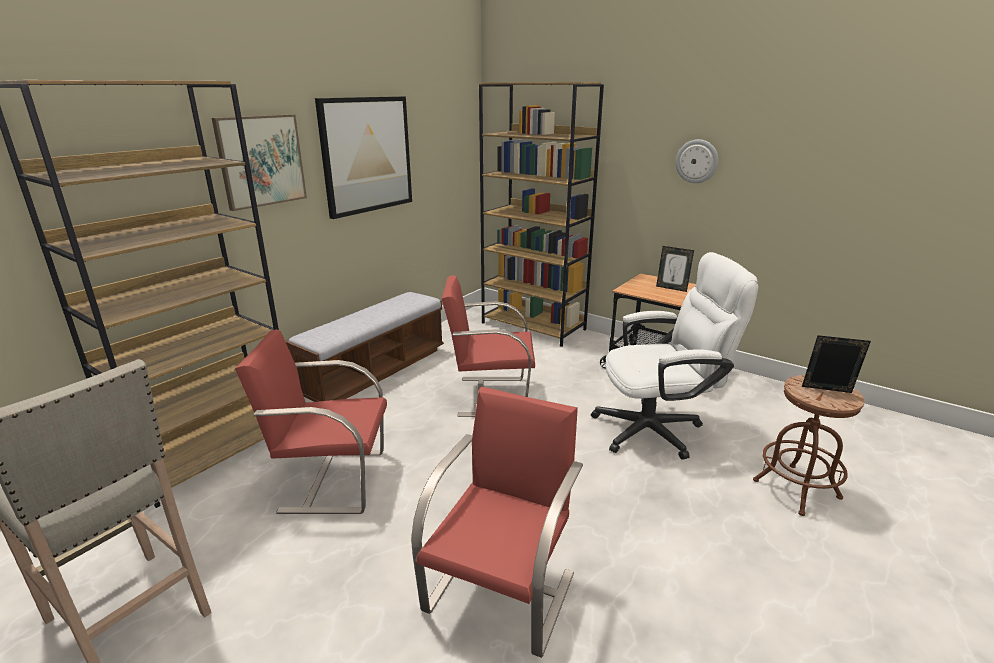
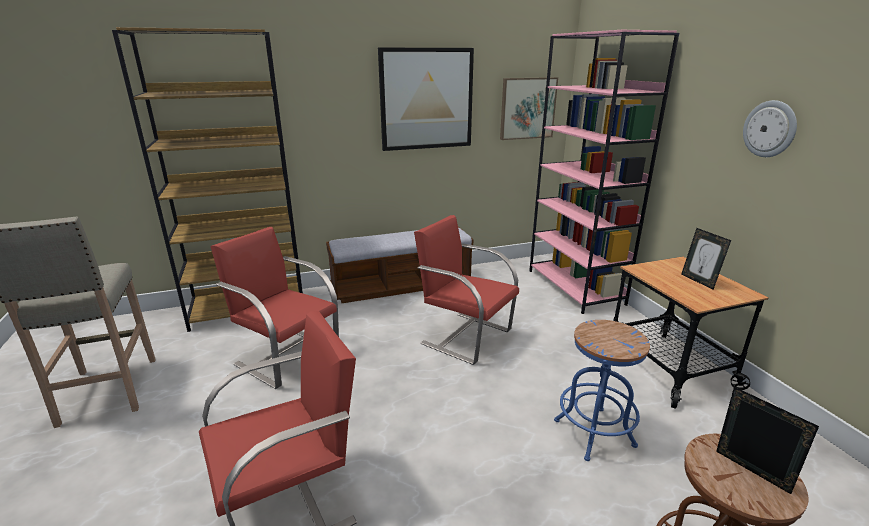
camera: 35 degrees right, 0 degrees up
picture [212,114,307,211] -> picture moved to [500,77,558,140]
brown bookcase [479,82,604,347] -> pink bookcase [529,30,679,314]
white office chair [591,252,758,460] -> blue stool [554,320,650,461]

